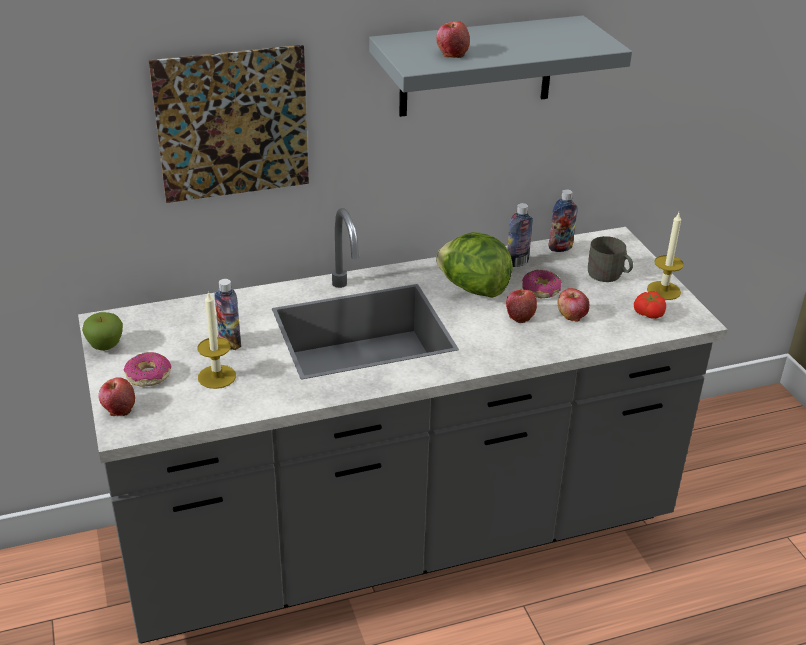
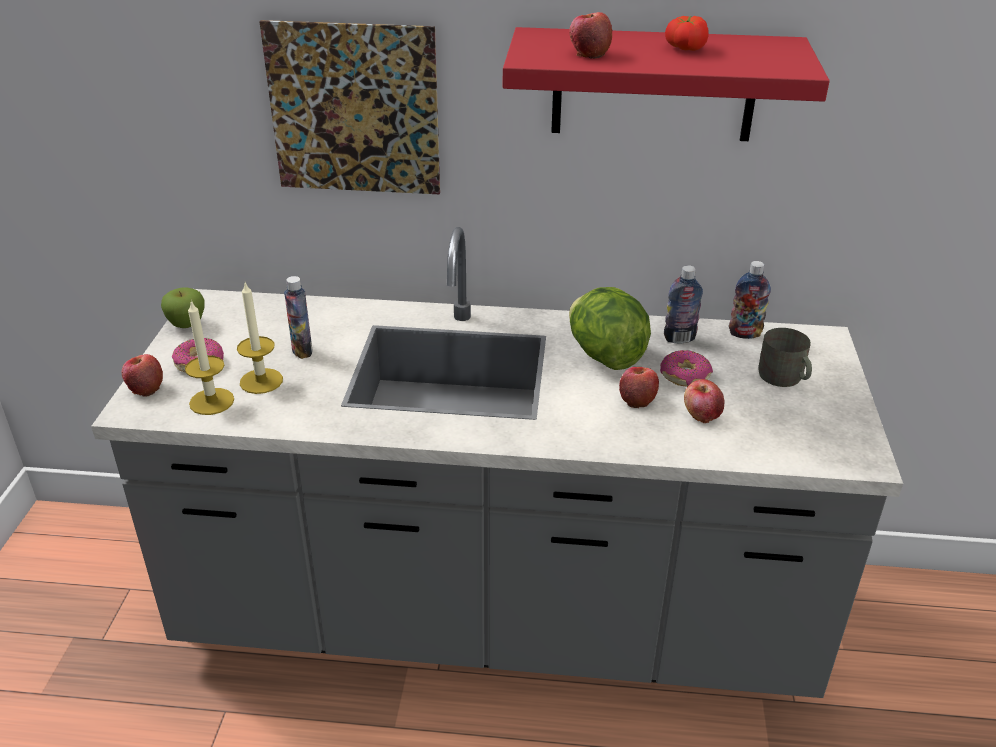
camera: 25 degrees right, 0 degrees up
grey shelf [369,16,632,117] -> red shelf [503,27,830,141]
tomato [634,291,666,319] -> tomato moved to [665,16,709,51]
candle [647,213,684,300] -> candle moved to [185,301,234,415]

